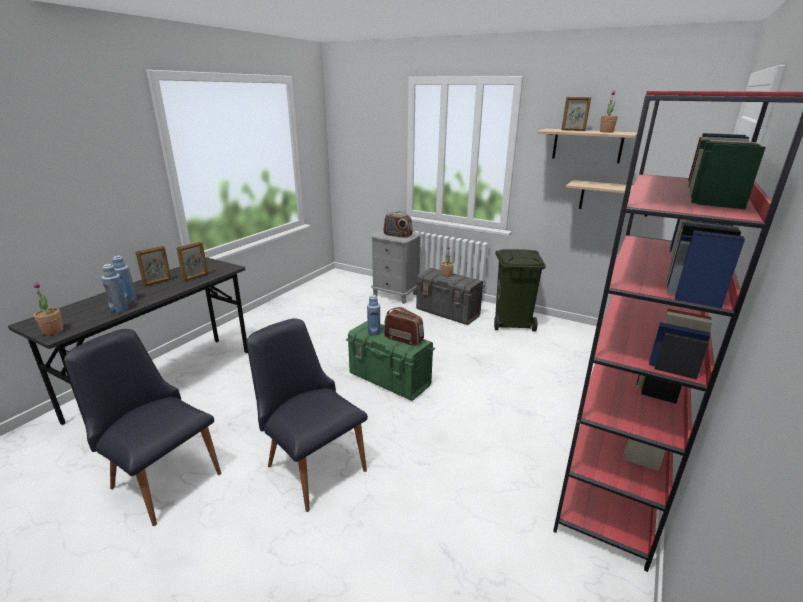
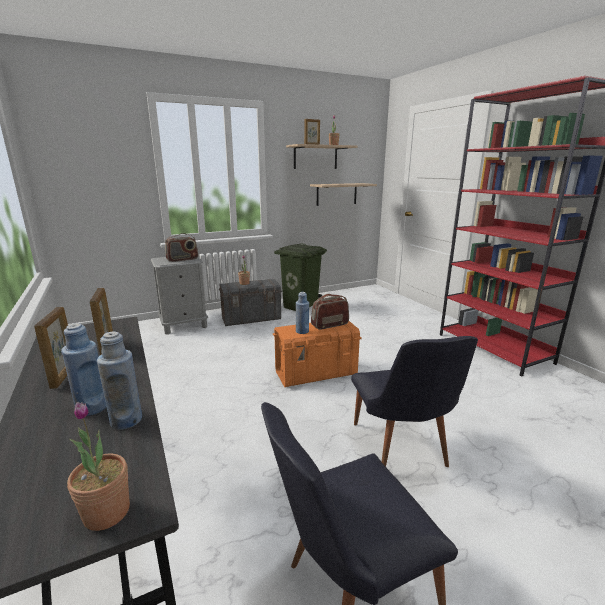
camera: 55 degrees left, 5 degrees down
black chair [246,318,368,512] -> black chair turned 90 degrees counterclockwise [351,336,478,467]
green storage box [346,321,435,401] -> orange storage box [273,321,362,387]

